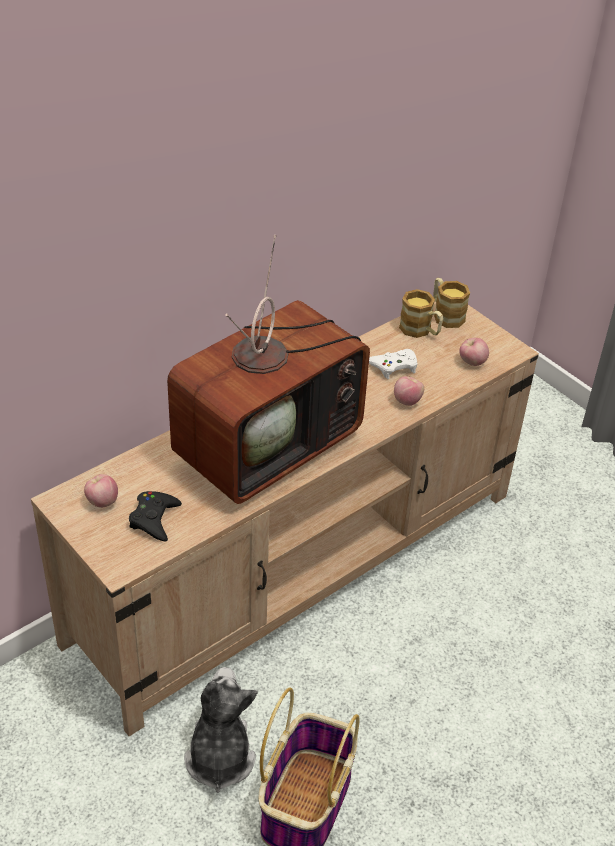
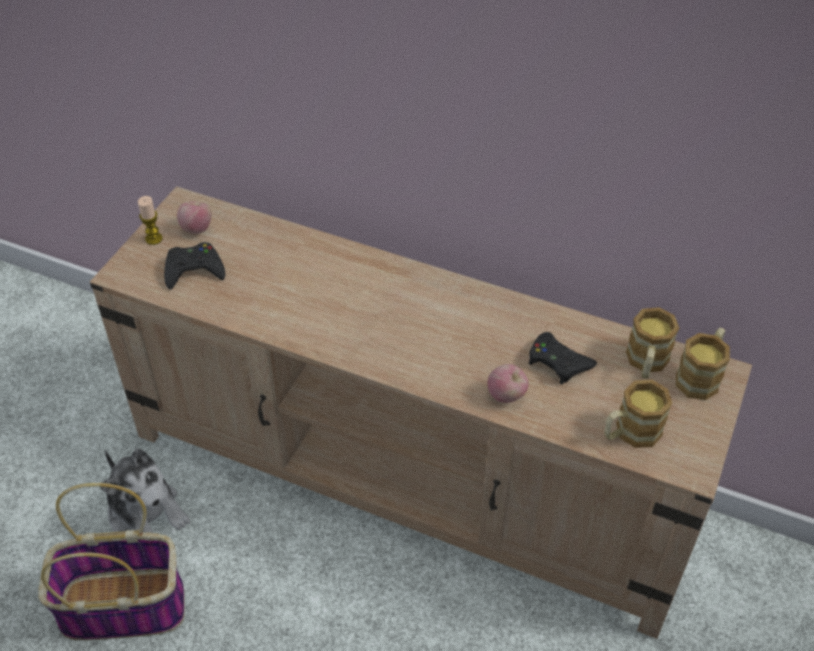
camera: 65 degrees right, 5 degrees up
television [167,235,370,504] -> none
plush toy [184,667,258,793] -> plush toy turned 75 degrees clockwise [100,449,190,533]
white game controller [369,349,418,379] -> black game controller [529,332,597,385]
apple [459,338,489,366] -> mug [604,380,672,448]
none -> candle [138,196,163,245]

